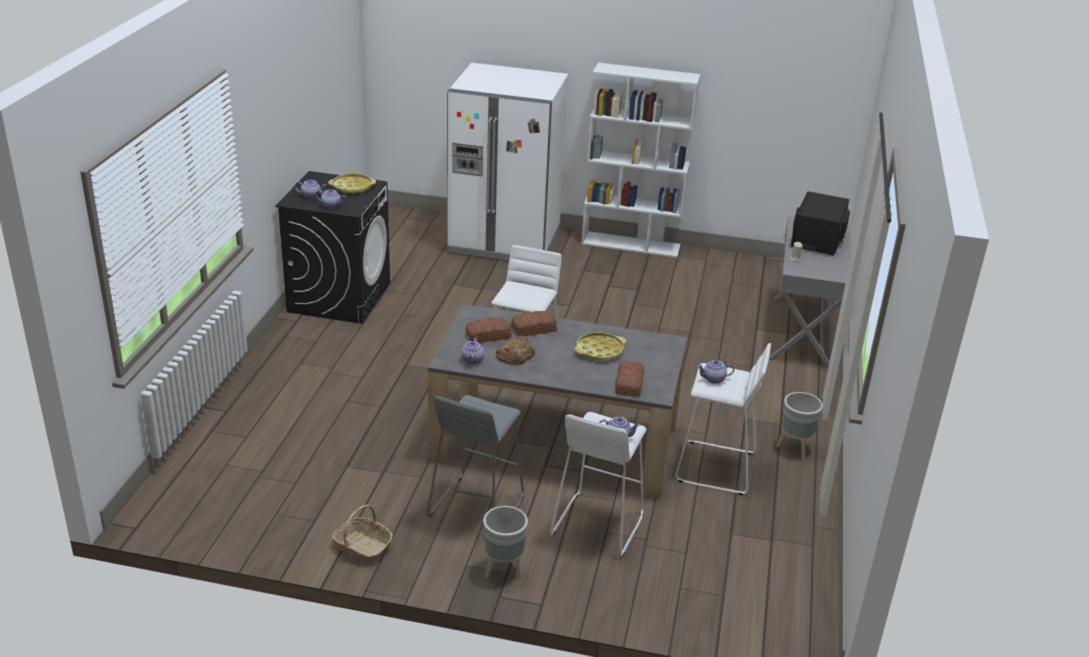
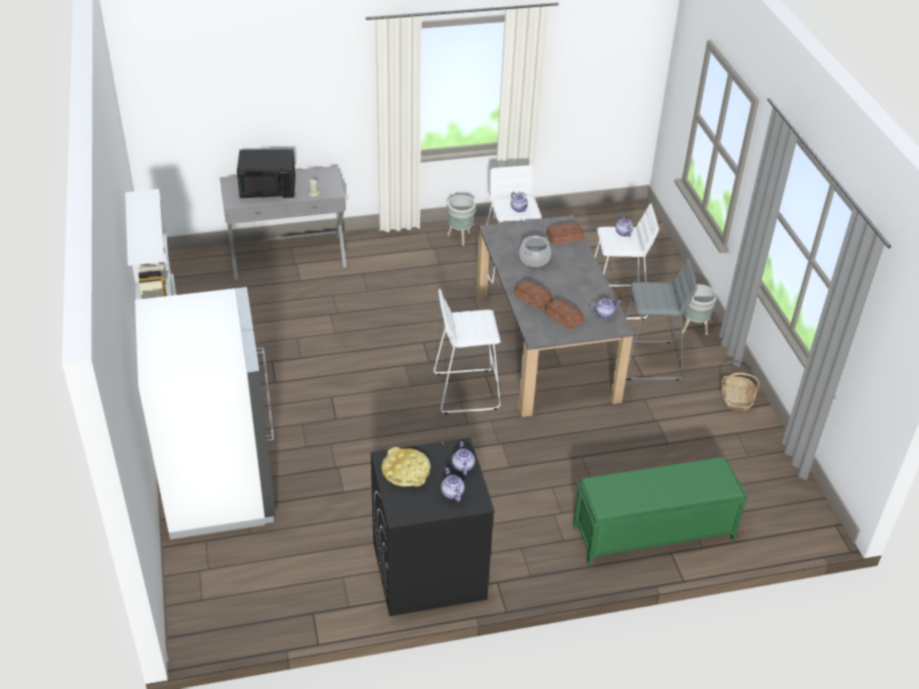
camera: 115 degrees left, 10 degrees up
bread [496,335,535,365] -> none
yellow tray [575,332,626,361] -> cooking pot [519,236,551,267]
none -> green bench [573,457,748,565]

